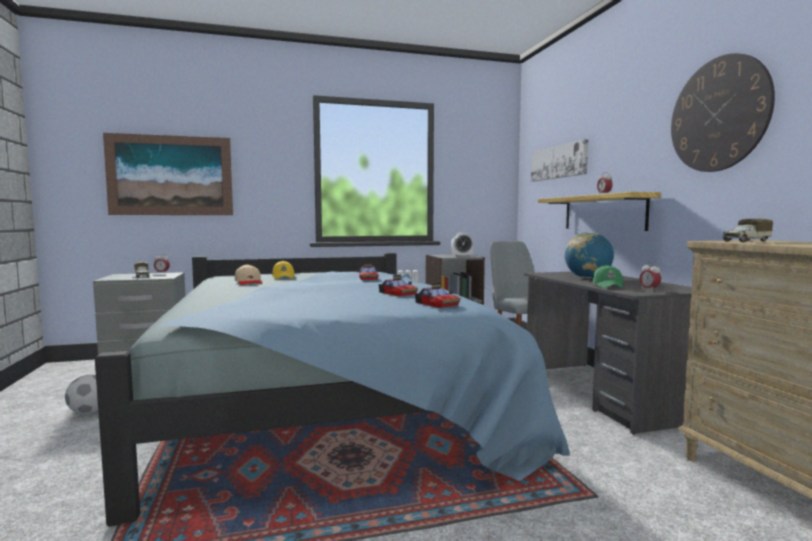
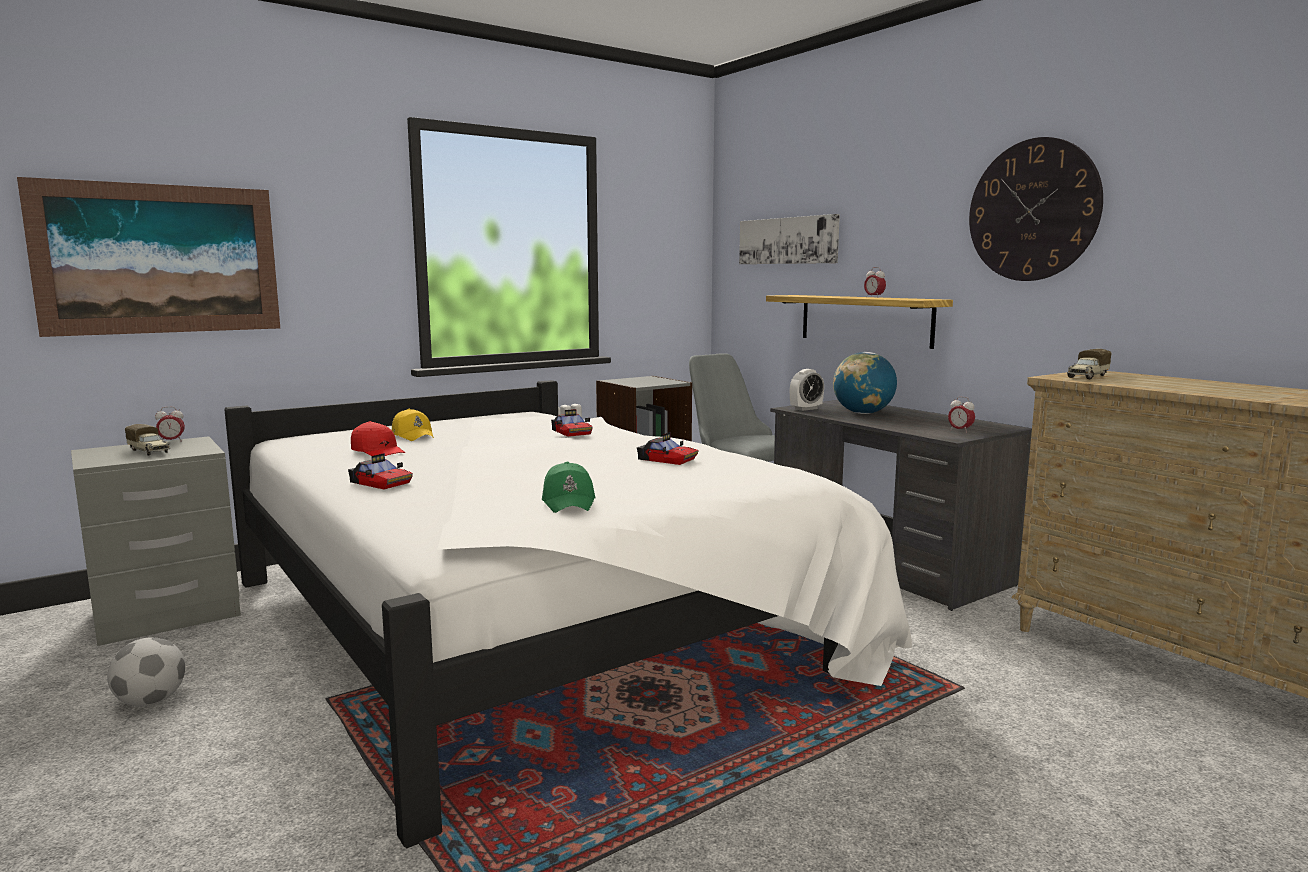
camera: 20 degrees left, 5 degrees up
blue bed [95,253,570,527] -> white bed [224,380,912,848]
beige cap [235,264,262,285] -> red cap [351,421,405,456]
toy car [415,283,460,308] -> toy car moved to [348,453,413,489]
alarm clock [451,233,474,257] -> alarm clock moved to [790,369,824,411]
green cap [592,265,624,289] -> green cap moved to [542,462,596,513]

